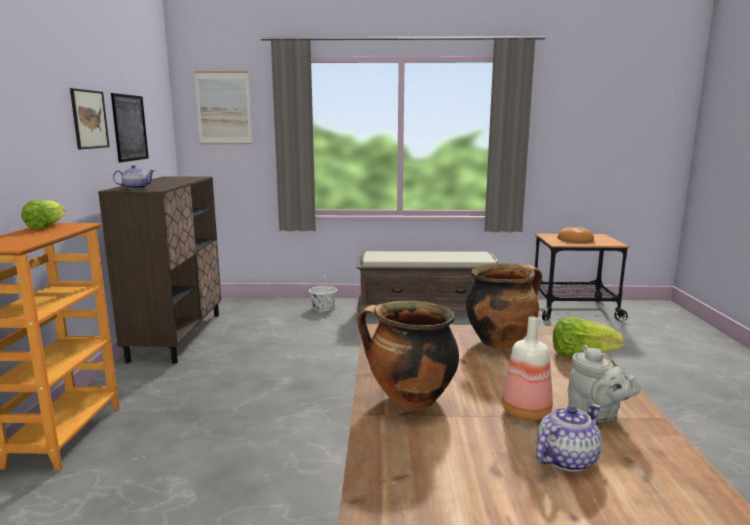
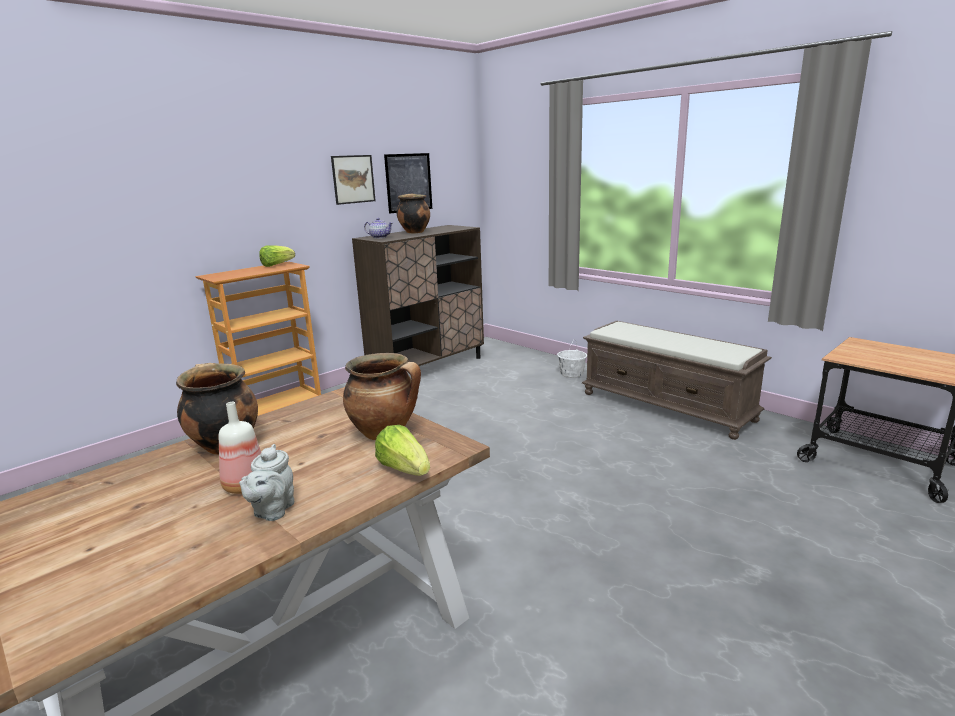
camera: 45 degrees right, 5 degrees up
picture [194,71,252,144] -> none
teapot [536,404,602,472] -> none
bread [558,227,594,243] -> none
none -> cooking pot [397,194,430,233]

